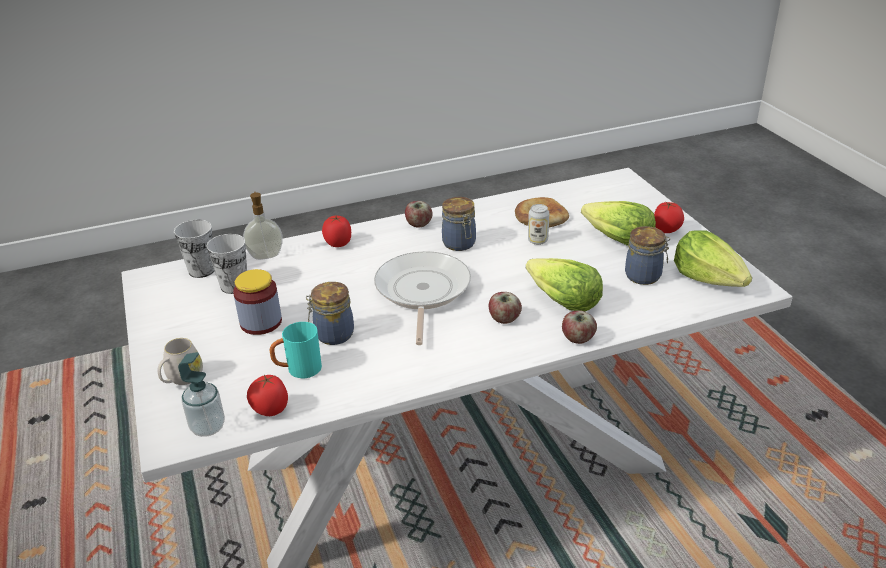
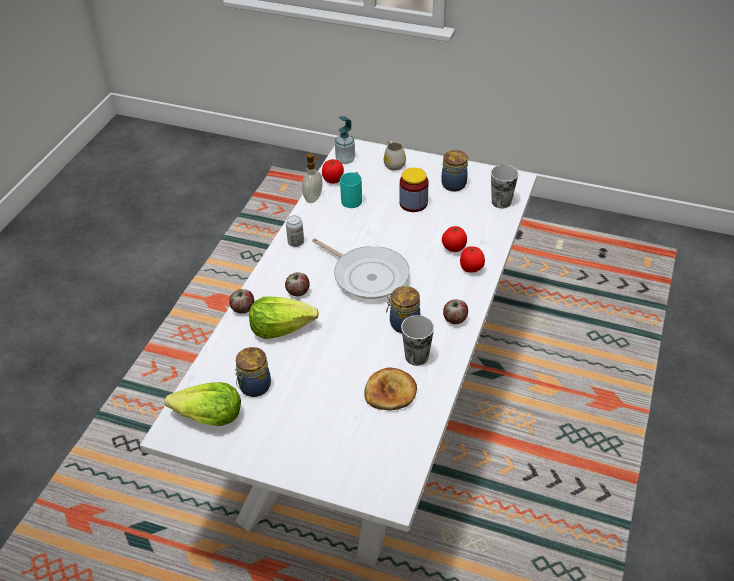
camera: 130 degrees right, 10 degrees up
cup [206,234,247,294] -> cup moved to [401,315,434,366]
soap dispenser [243,192,283,260] -> soap dispenser moved to [302,153,323,203]
jar [306,282,354,345] -> jar moved to [441,150,468,191]
can [528,204,550,245] -> can moved to [286,215,304,247]
lettuce [581,201,656,246] -> none
tomato [654,202,684,233] -> tomato moved to [442,226,467,252]

